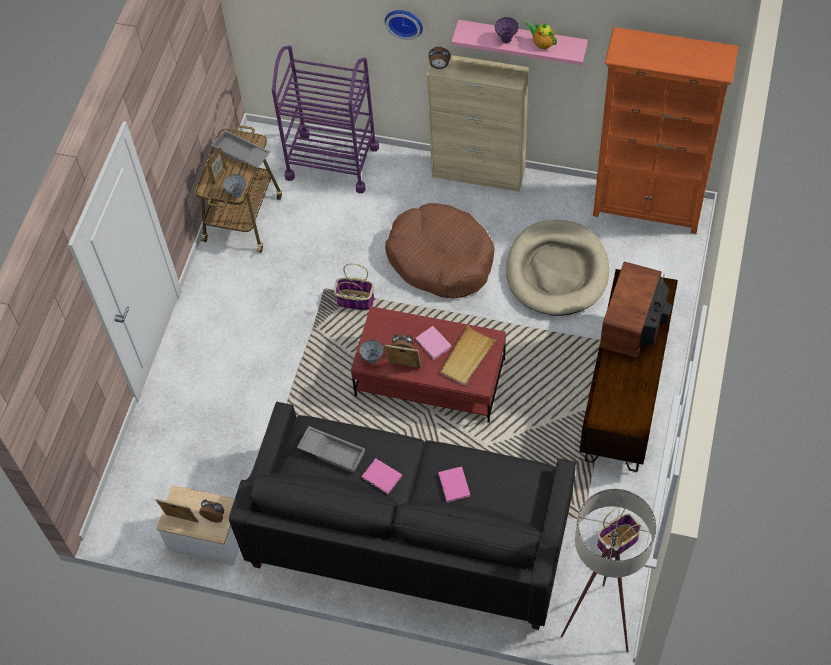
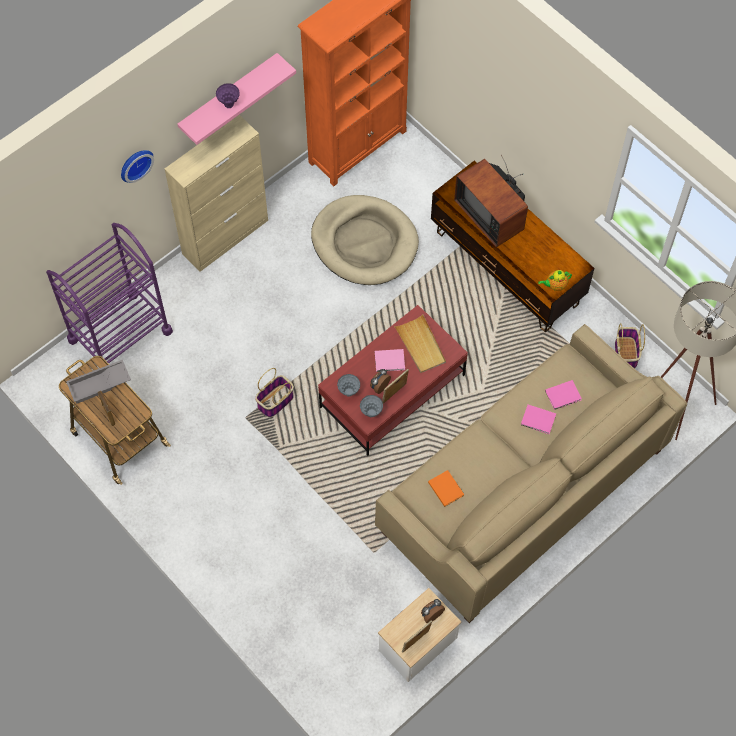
camera: 60 degrees left, 5 degrees up
grey vase [223,174,246,198] -> grey vase moved to [337,374,360,396]
black sofa [229,401,576,630] -> beige sofa [375,324,687,623]
grey tray [297,426,365,473] -> orange book [428,470,464,507]
pink book [361,458,402,494] -> pink book moved to [545,380,582,410]
brown dog bed [385,203,495,299] -> none
alarm clock [428,47,451,69] -> none
teapot [526,22,557,49] -> teapot moved to [538,270,572,291]

